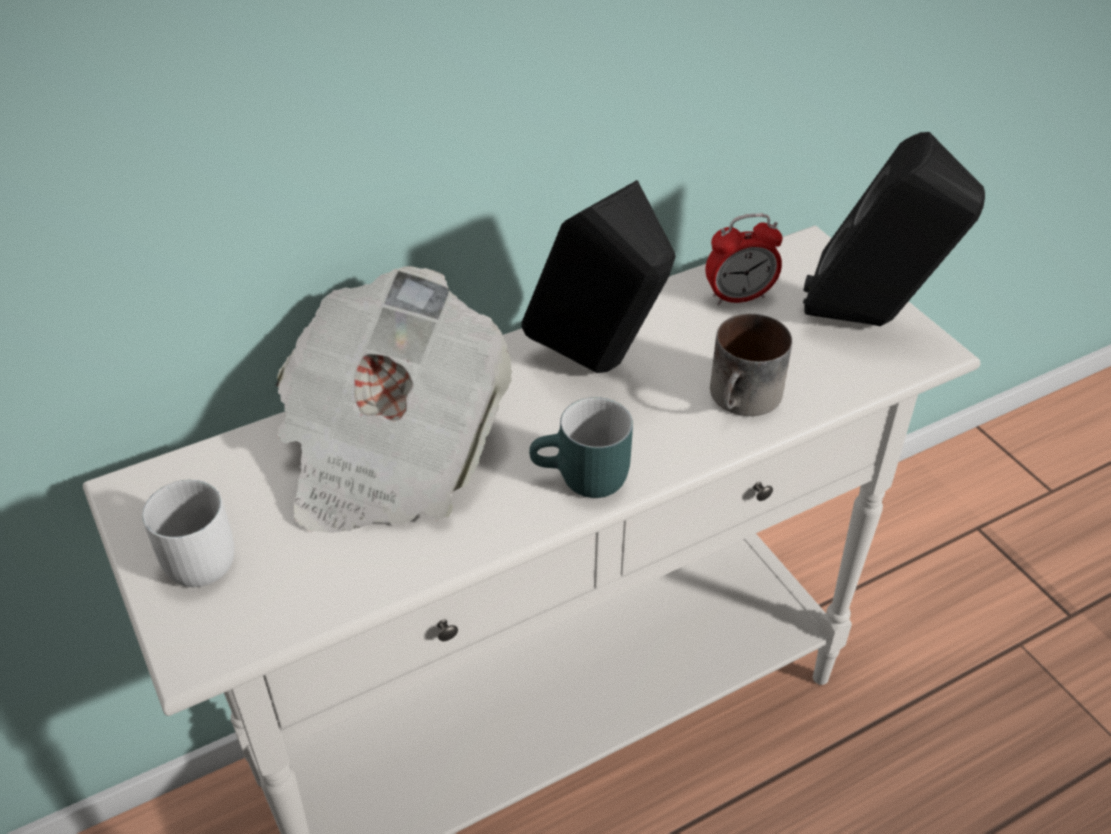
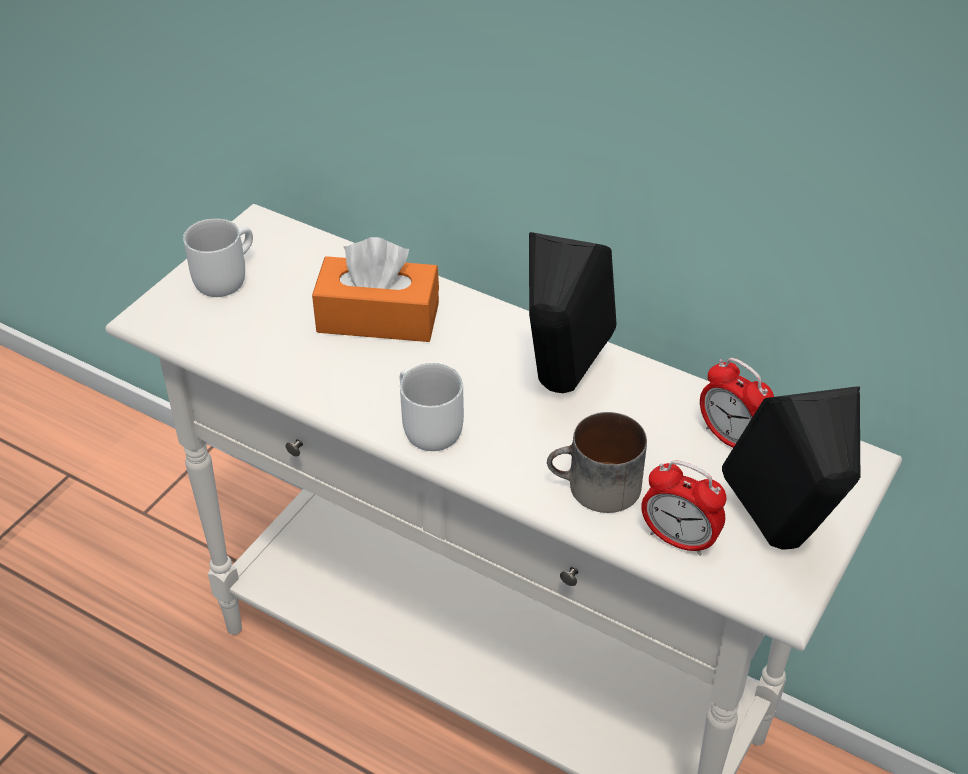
camera: 60 degrees right, 0 degrees up
newspaper [276,266,512,533] -> orange tissue box [312,237,439,342]
turquoise mug [529,397,633,498] -> white mug [400,363,464,451]
none -> alarm clock [641,460,726,556]

